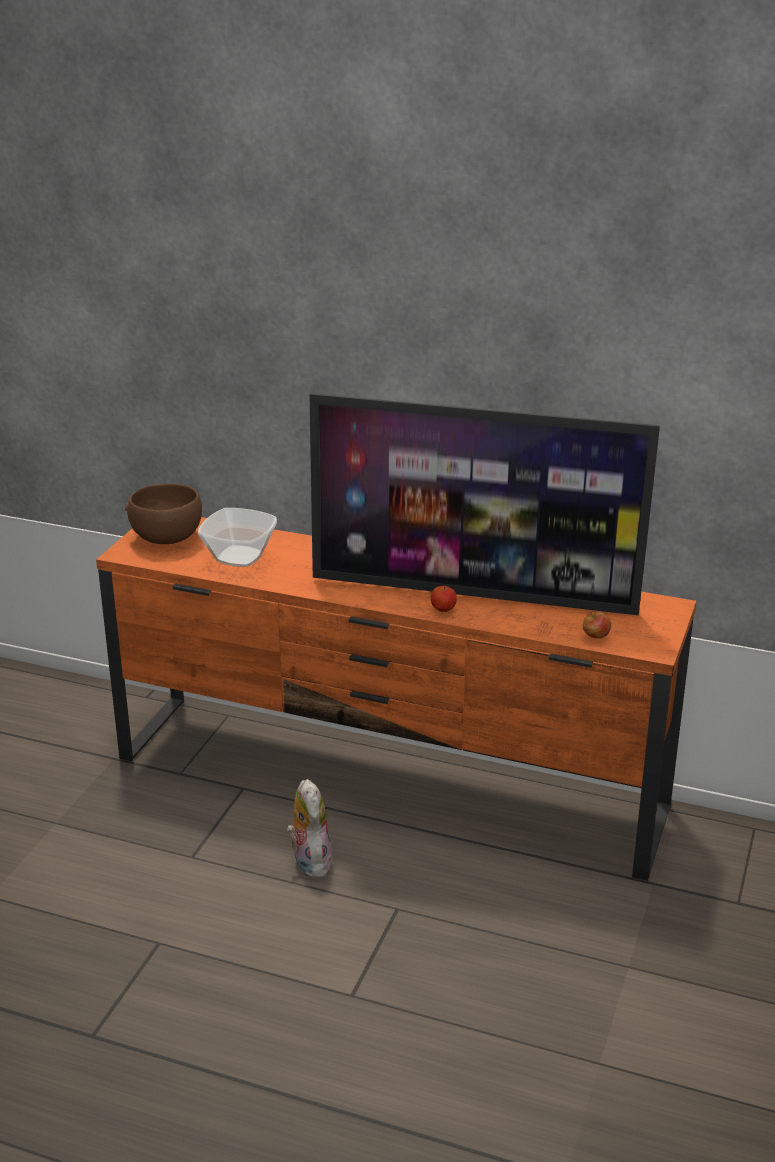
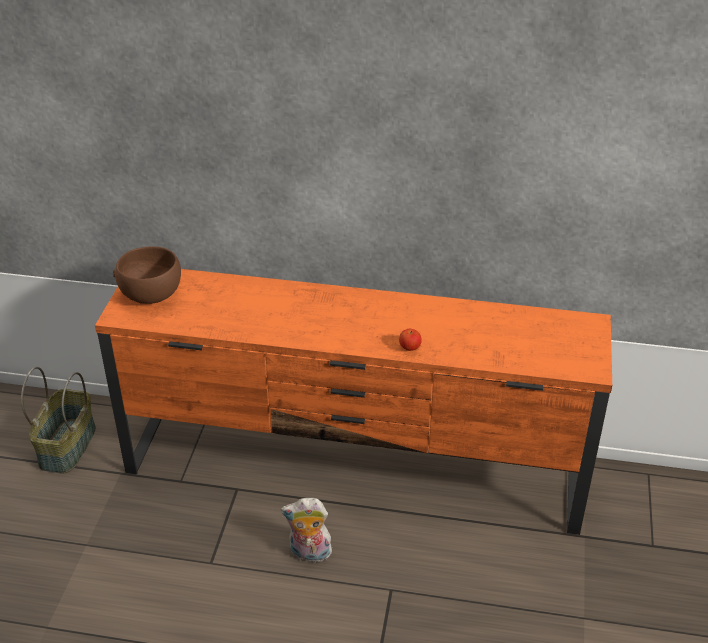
camera: 10 degrees left, 10 degrees up
bowl [198,508,277,567] -> none
plush toy [287,779,332,878] -> plush toy turned 60 degrees counterclockwise [281,498,332,563]
television [309,393,660,616] -> none
apple [583,611,611,639] -> none
none -> basket [21,367,96,473]

